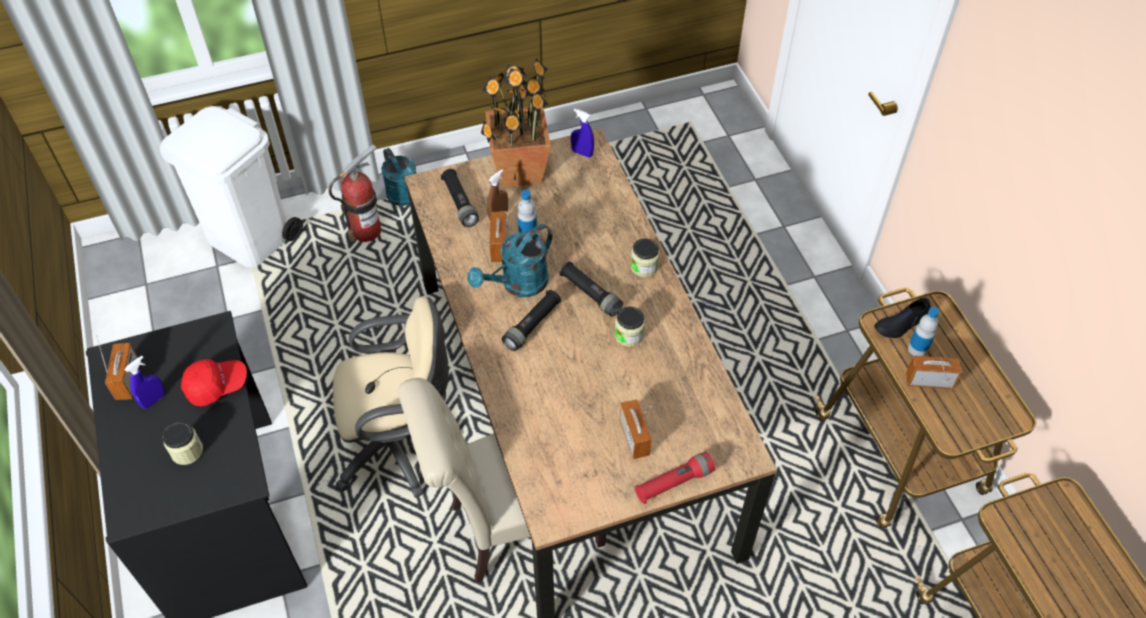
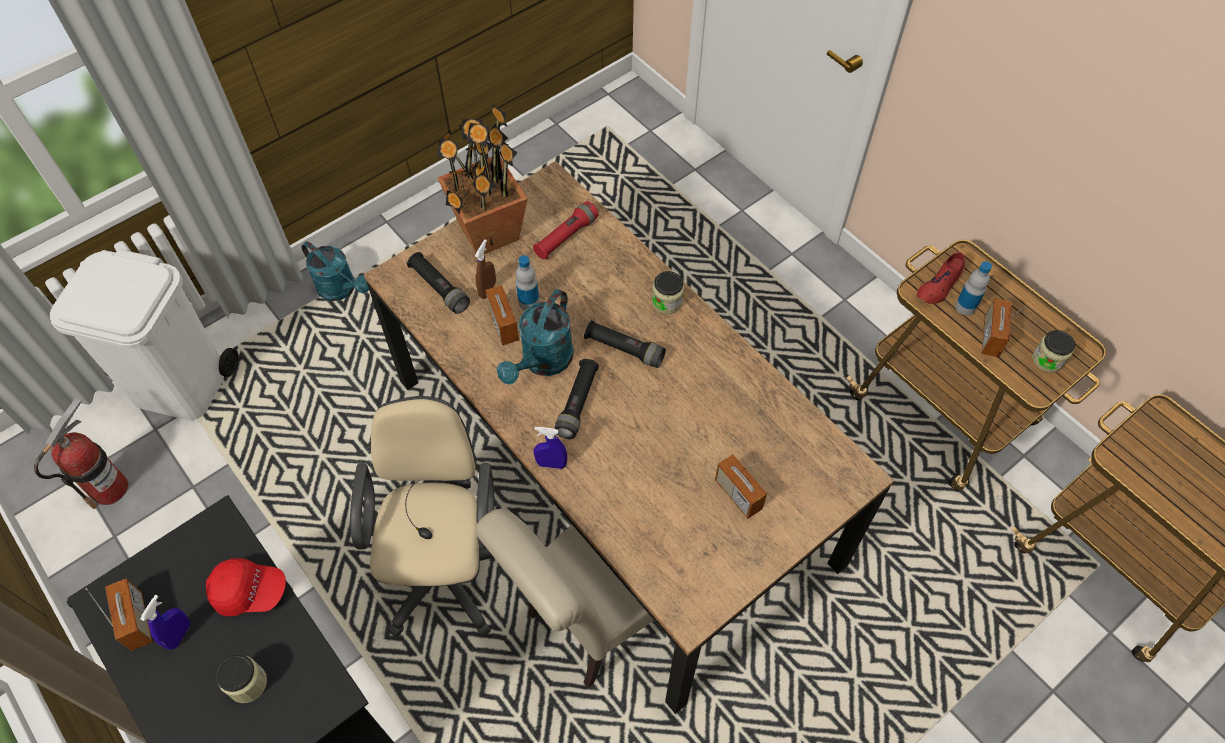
camera: 20 degrees left, 5 degrees up
red cap [181,359,247,406] -> red cap turned 45 degrees clockwise [206,559,286,616]
fire extinguisher [329,145,381,242] -> fire extinguisher moved to [34,398,128,509]
beige office chair [332,296,449,498] -> beige office chair turned 60 degrees counterclockwise [350,396,494,637]
blue spray bottle [571,109,594,158] -> blue spray bottle moved to [534,427,567,469]
jar [615,307,645,347] -> jar moved to [1032,330,1075,373]
red flashlight [635,452,715,504] -> red flashlight moved to [533,201,598,259]
black shoe [874,298,931,338] -> red shoe [917,252,965,304]
radio [906,351,962,389] -> radio turned 60 degrees counterclockwise [981,298,1026,357]

